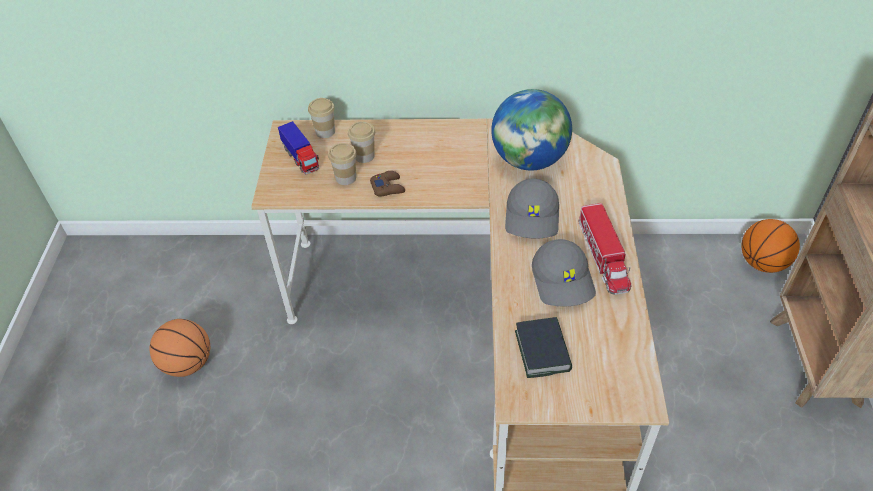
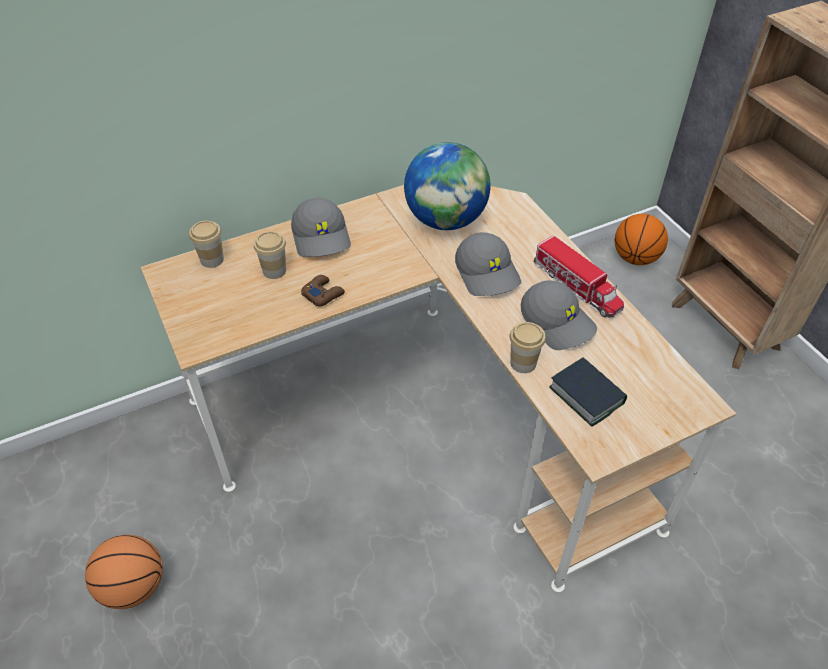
camera: 30 degrees left, 0 degrees up
toy truck [278,121,319,174] -> none
cup [328,143,357,185] -> cup moved to [509,322,546,373]
none -> grey cap [291,198,351,257]

